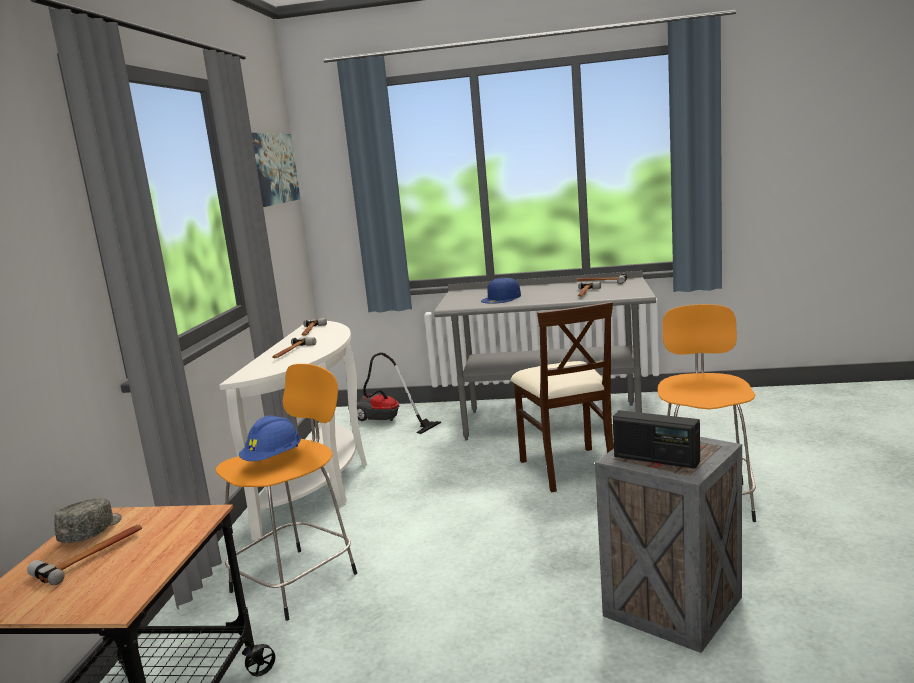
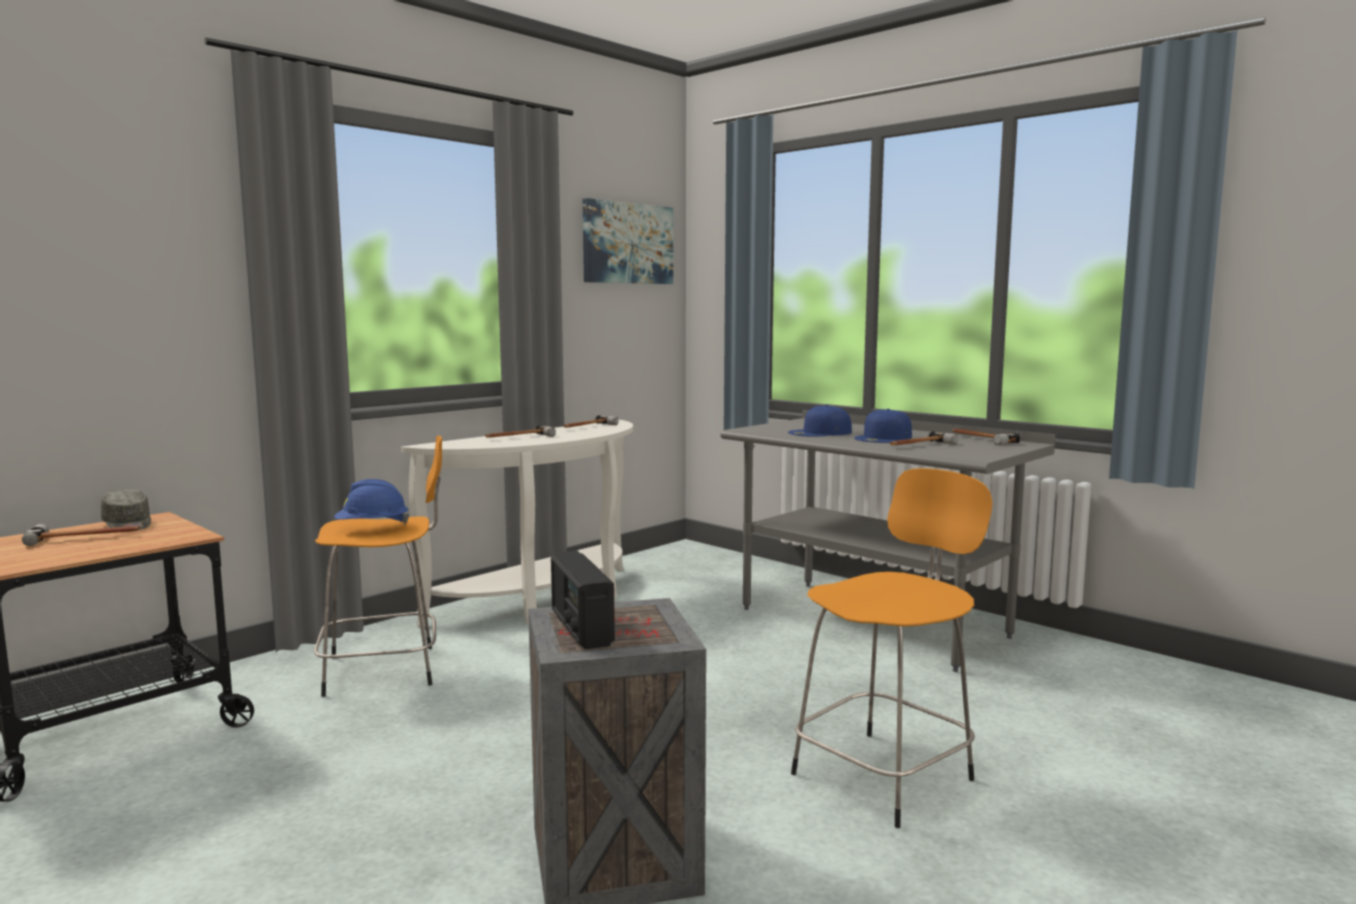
camera: 35 degrees right, 5 degrees down
grey cap [54,498,122,543] -> grey cap turned 90 degrees clockwise [101,489,151,530]
vacuum cleaner [357,352,441,434] -> none
beige chair [511,302,614,492] -> none
none -> blue cap [854,409,912,443]

